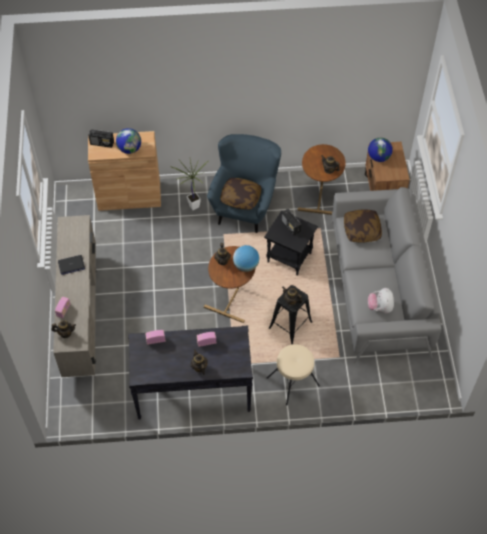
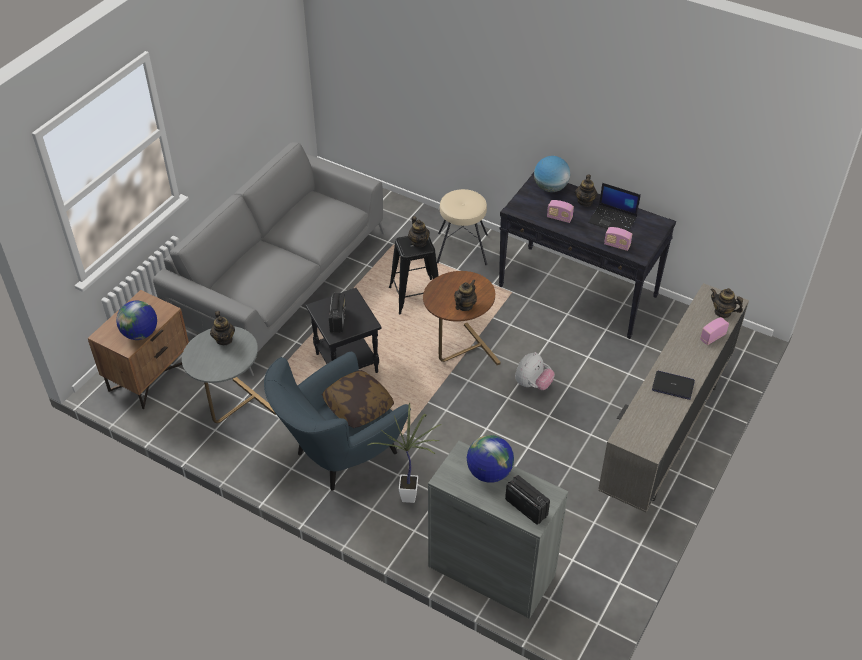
camera: 145 degrees left, 10 degrees down
brown cabinet [88,131,161,211] -> grey cabinet [428,441,568,619]
globe [233,245,259,272] -> globe moved to [534,156,570,192]
brown side table [298,144,346,215] -> grey side table [182,326,276,423]
pillow [344,210,382,242] -> none
plush toy [368,288,394,313] -> plush toy moved to [515,352,555,390]
none -> laptop [588,183,641,231]

